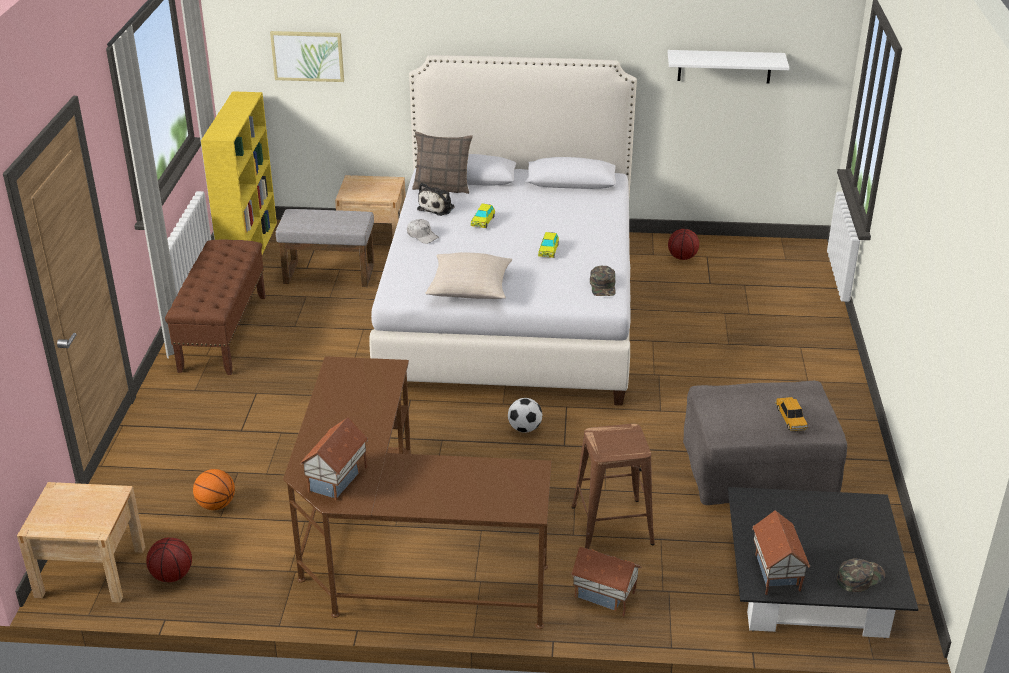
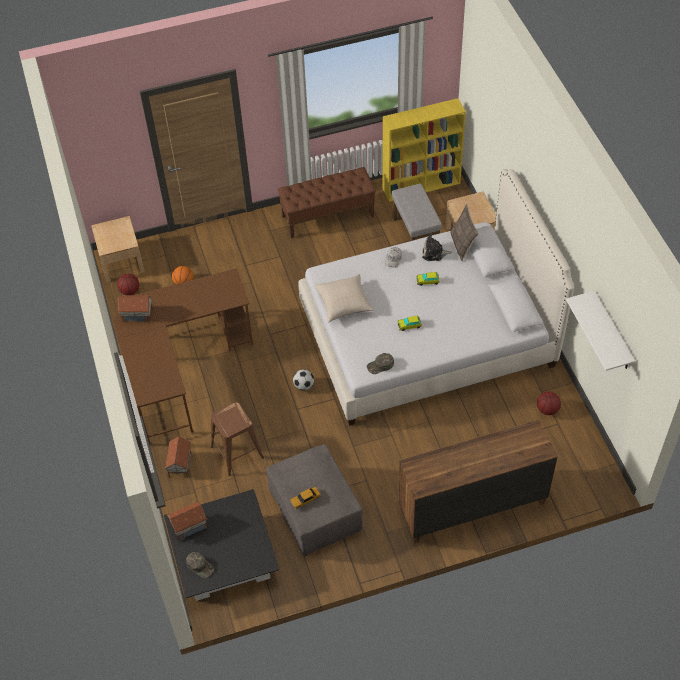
camera: 70 degrees right, 20 degrees up
picture [270,31,344,82] -> none
none -> brown dresser [398,420,558,543]

